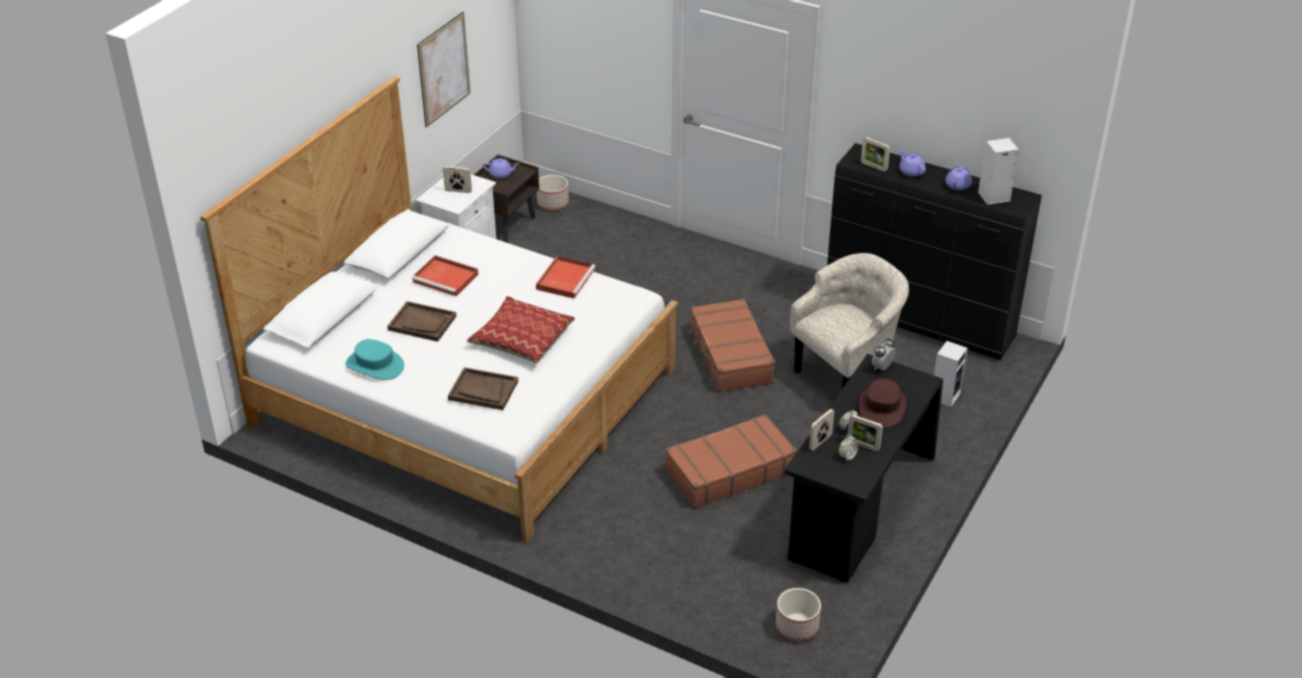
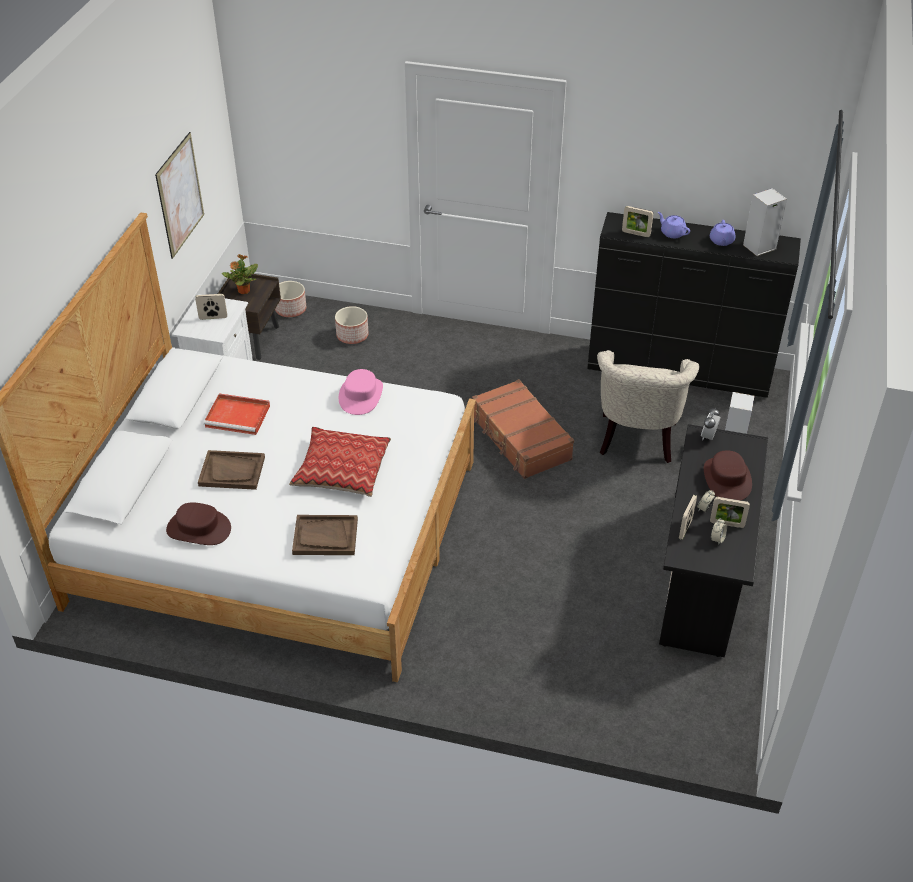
camera: 15 degrees left, 5 degrees up
turquoise hat [345,339,404,380] -> brown hat [166,502,231,545]
purple teapot [483,158,519,179] -> potted plant [222,255,258,294]
red tray [536,256,596,299] -> pink hat [339,369,383,415]
brown suitcase [665,414,797,509] -> none
planter [776,588,821,641] -> planter moved to [335,306,369,344]
beige armchair [790,253,909,388] -> beige armchair turned 150 degrees clockwise [597,350,700,463]

